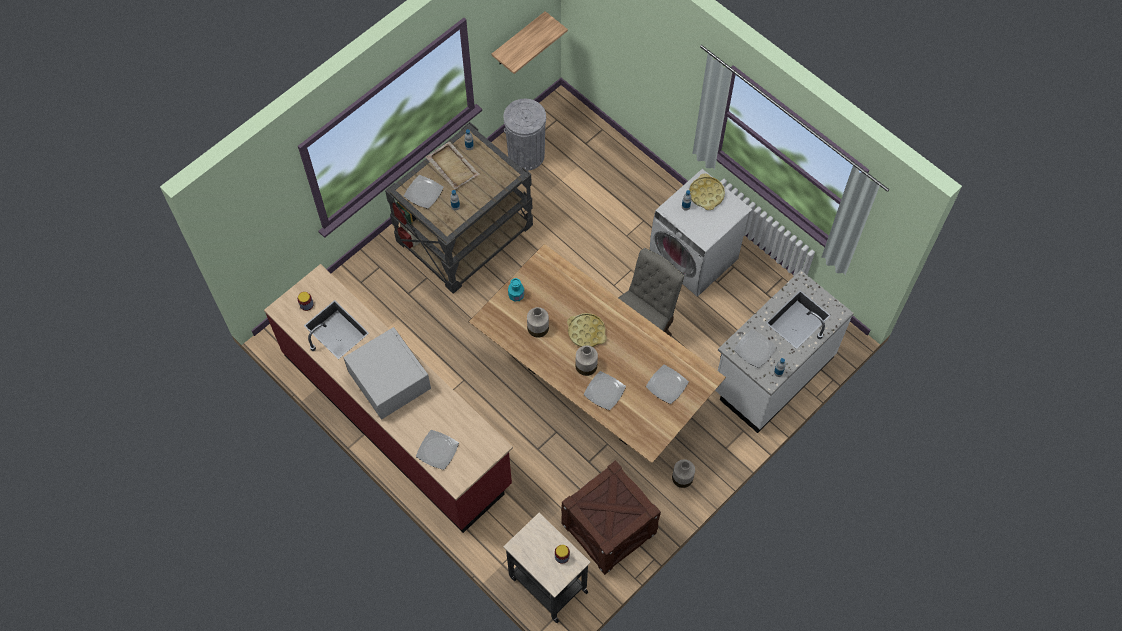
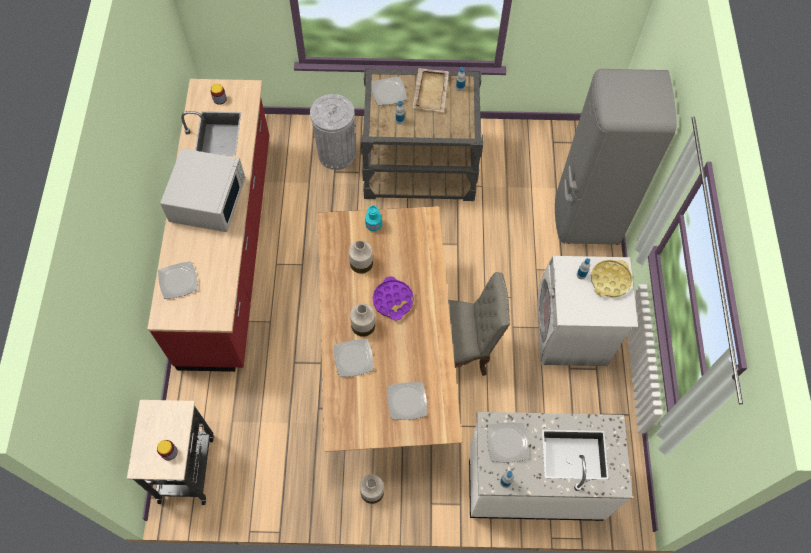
camera: 45 degrees right, 0 degrees up
shelf [492,11,568,74] -> none
grey trash can [503,99,546,171] -> grey trash can moved to [310,94,355,170]
crate [561,460,661,575] -> none
yellow tray [567,313,607,347] -> purple tray [373,276,414,320]
none -> grey fridge [555,69,677,245]

